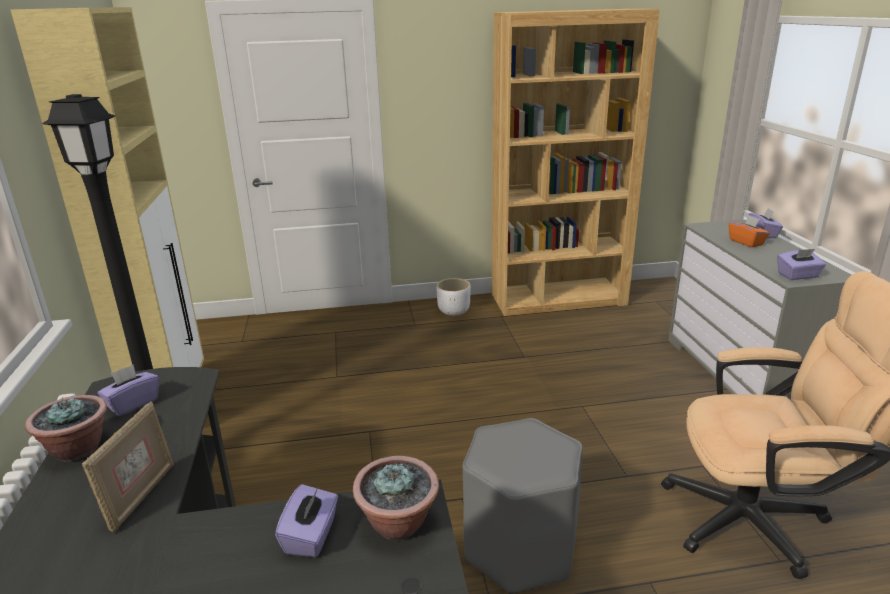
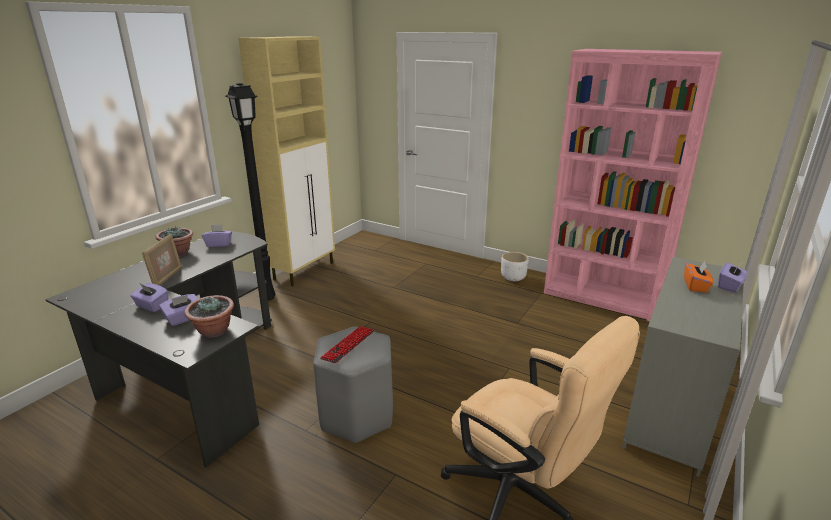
camera: 40 degrees right, 0 degrees up
picture frame [82,401,174,534] -> picture frame turned 45 degrees counterclockwise [142,234,182,286]
brown bookcase [491,9,660,316] -> pink bookcase [544,49,722,321]
purple tissue box [777,249,826,280] -> purple tissue box moved to [130,283,168,312]
none -> keyboard [320,326,374,363]

